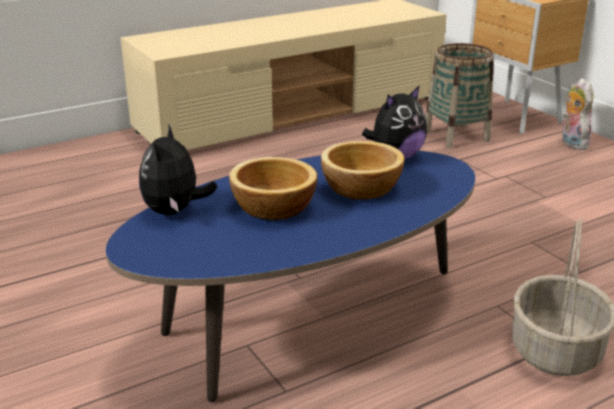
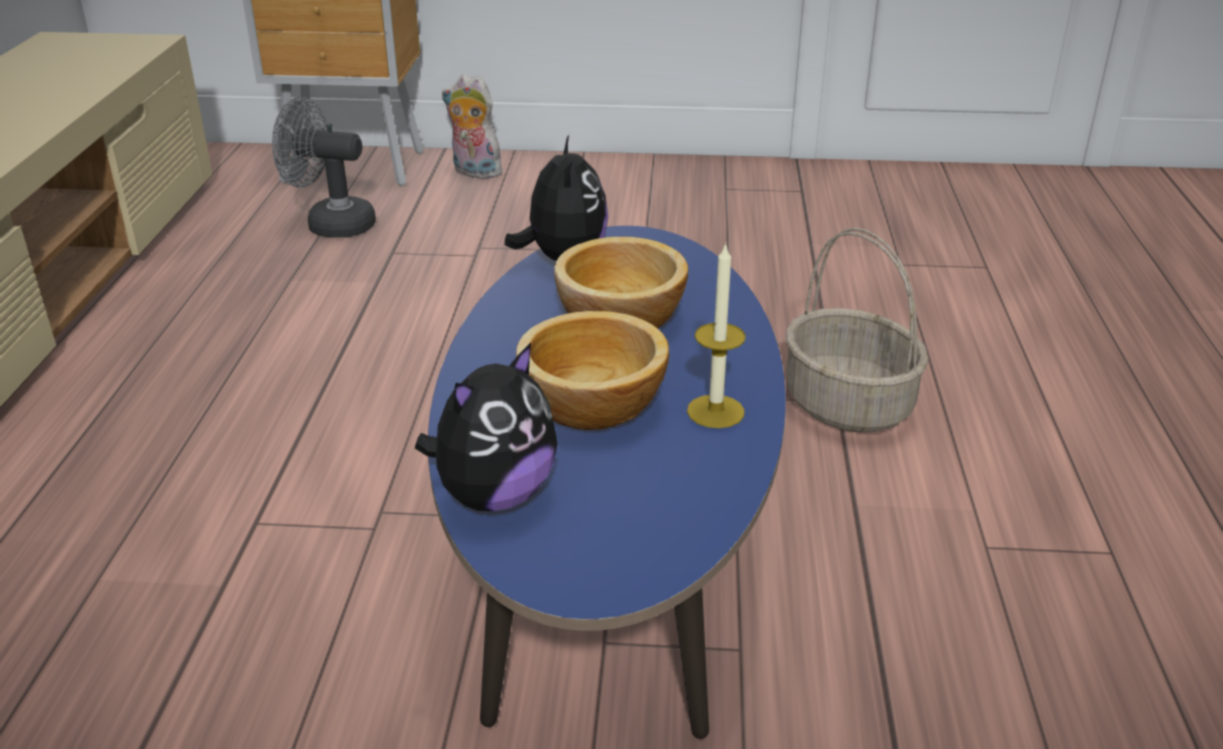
camera: 55 degrees left, 5 degrees up
plush toy [139,123,218,215] -> plush toy turned 90 degrees counterclockwise [415,343,558,511]
basket [425,43,494,148] -> grey fan [272,97,376,238]
none -> candle [687,242,746,428]

